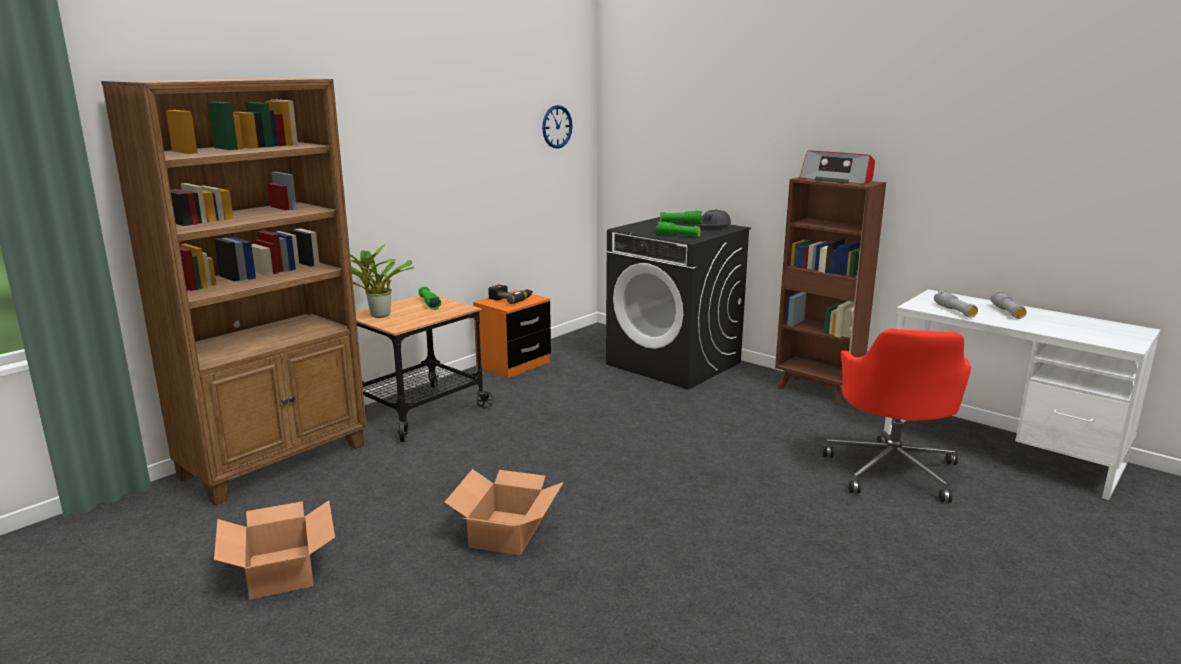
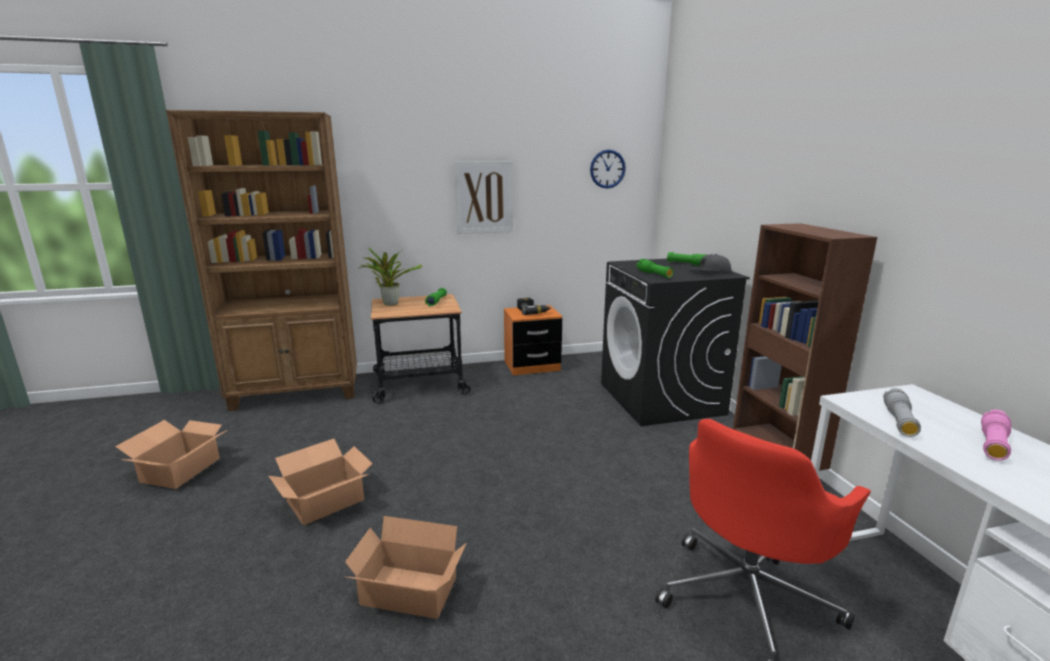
camera: 35 degrees right, 0 degrees up
radio [799,150,875,184] -> none
grey flashlight [991,291,1027,319] -> pink flashlight [981,409,1011,461]
none -> cardboard box [345,516,467,619]
none -> picture [454,161,513,234]

